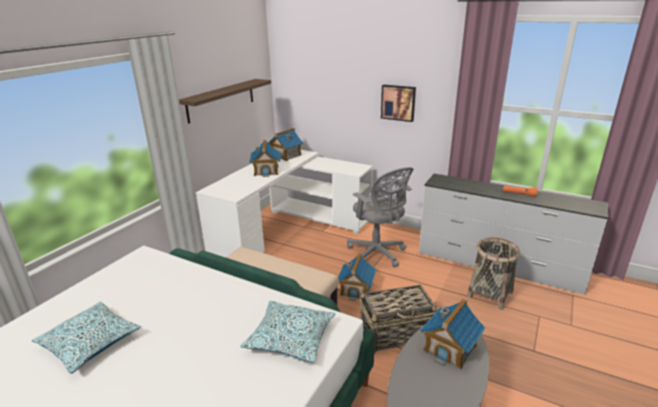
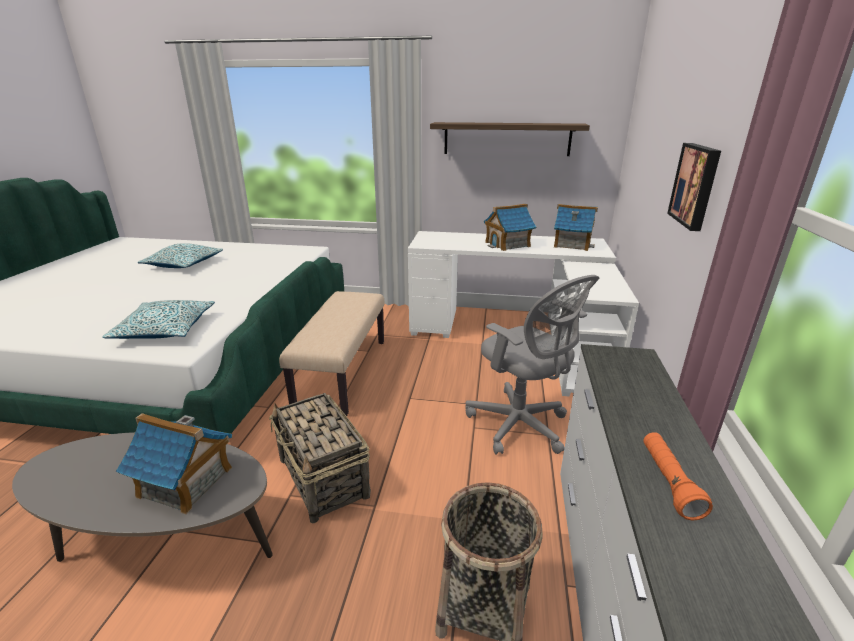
camera: 70 degrees right, 0 degrees up
toy house [338,253,376,301] -> none
grey office chair [347,167,414,267] -> grey office chair turned 75 degrees counterclockwise [465,275,599,454]

